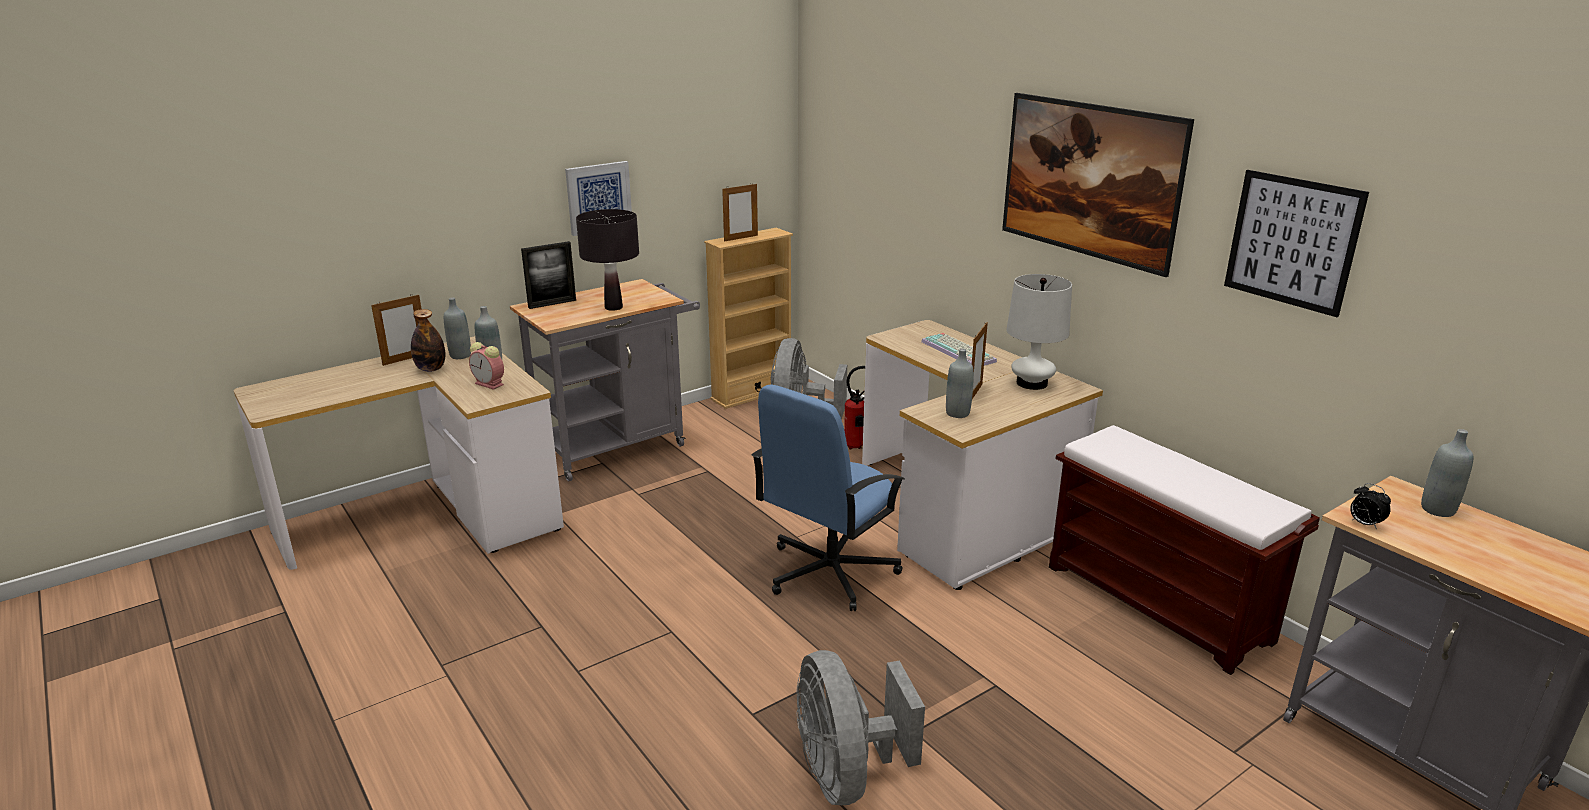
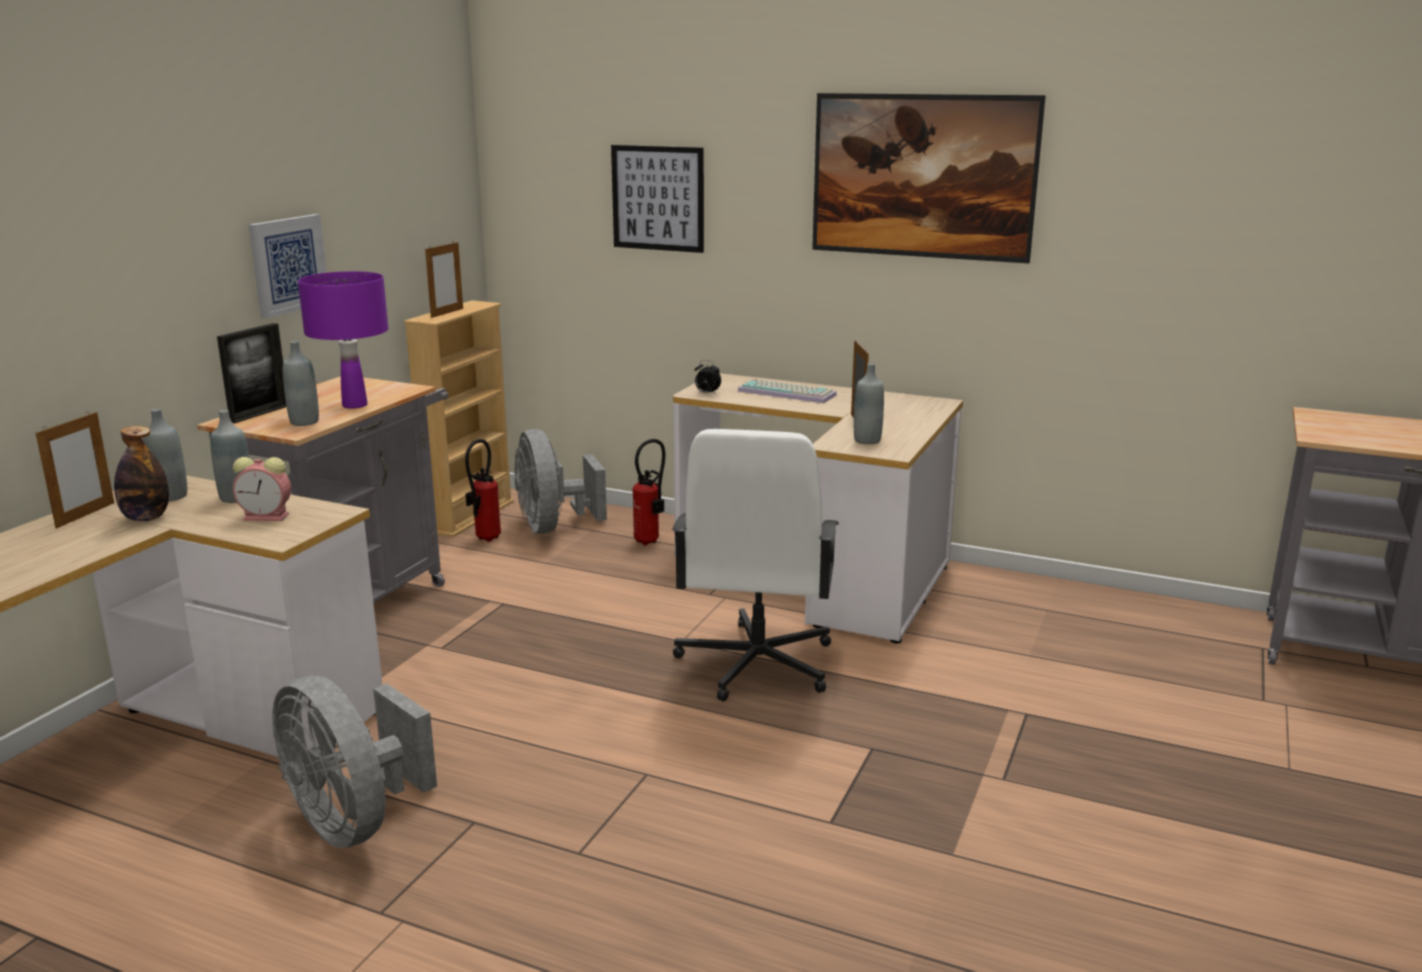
camera: 30 degrees left, 5 degrees down
black table lamp [576,209,639,311] -> purple table lamp [298,271,388,409]
blue office chair [752,384,905,611] -> white office chair [672,429,839,701]
grey fan [797,650,925,805] -> grey fan moved to [273,676,437,848]
white table lamp [1006,274,1072,390] -> none
brown bench [1049,425,1320,675] -> none
picture [1224,170,1369,317] -> picture moved to [611,145,704,253]
alarm clock [1350,483,1391,530] -> alarm clock moved to [695,360,721,395]
grey bottle [1421,429,1474,517] -> grey bottle moved to [283,341,319,426]
none -> fire extinguisher [465,439,501,542]

